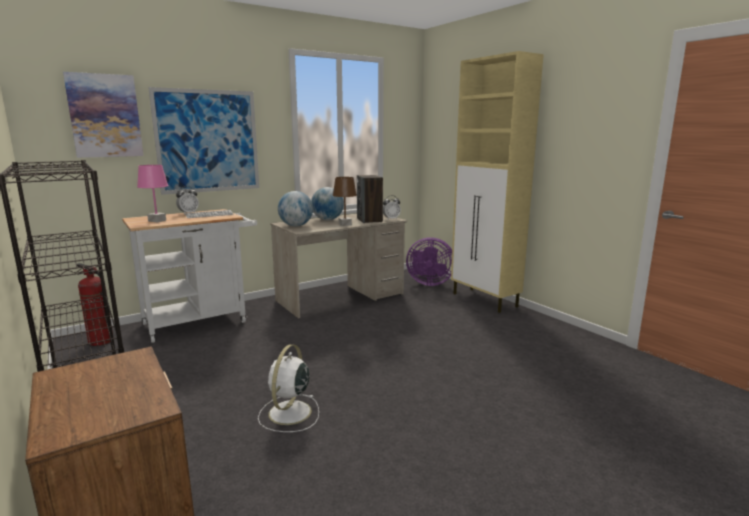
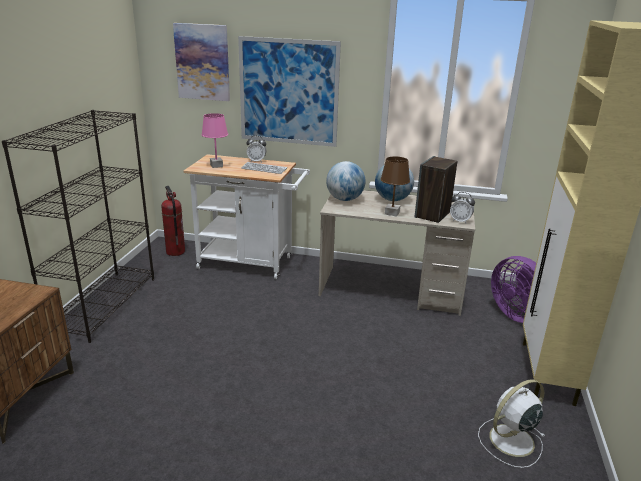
camera: 45 degrees right, 10 degrees up
white fan [258,344,319,432] -> white fan moved to [478,379,544,468]

